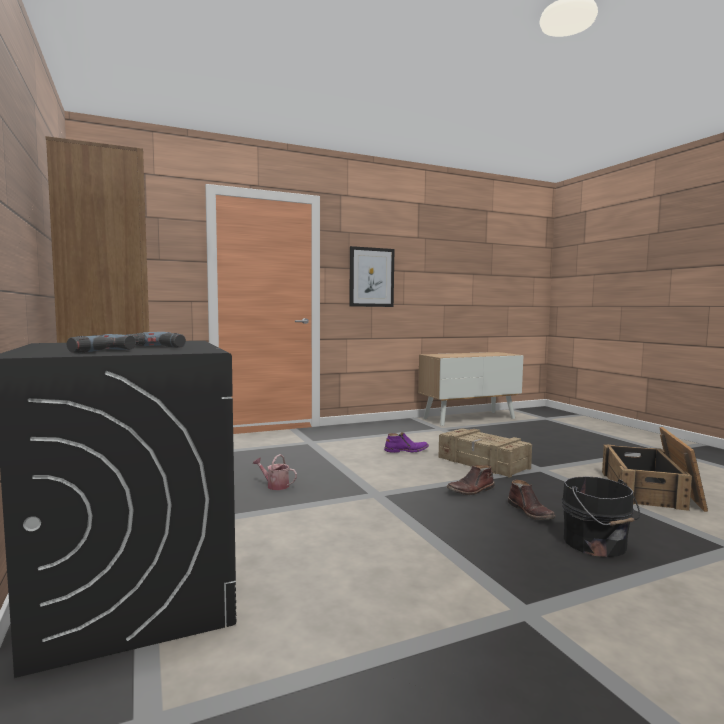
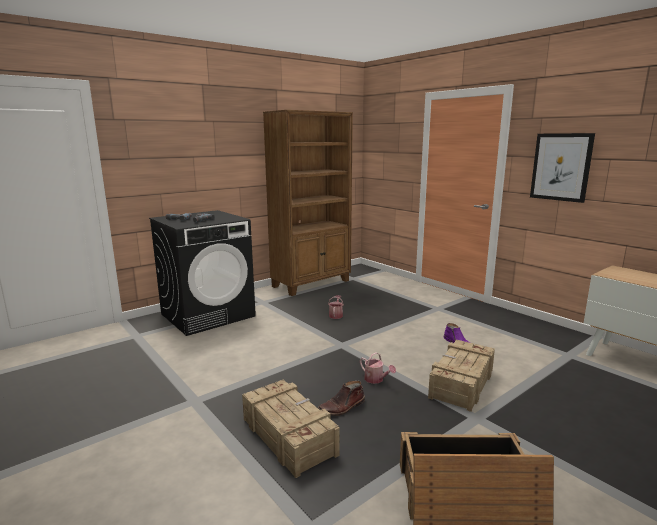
camera: 75 degrees right, 10 degrees up
brown boot [447,465,495,495] -> watering can [360,352,396,384]
black bucket [562,476,640,557] -> crate [242,380,340,478]

